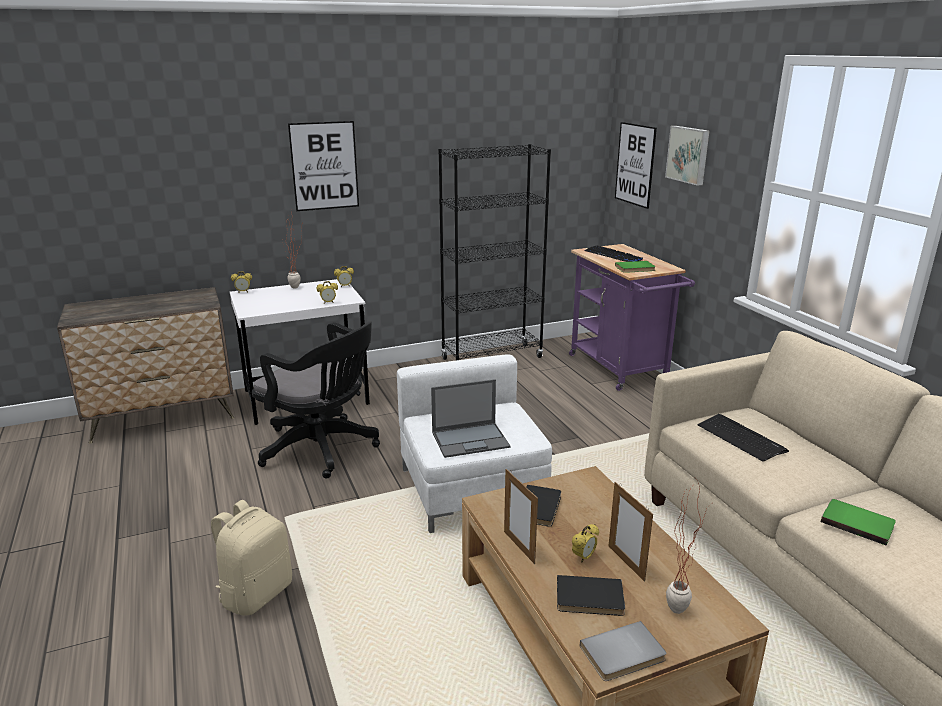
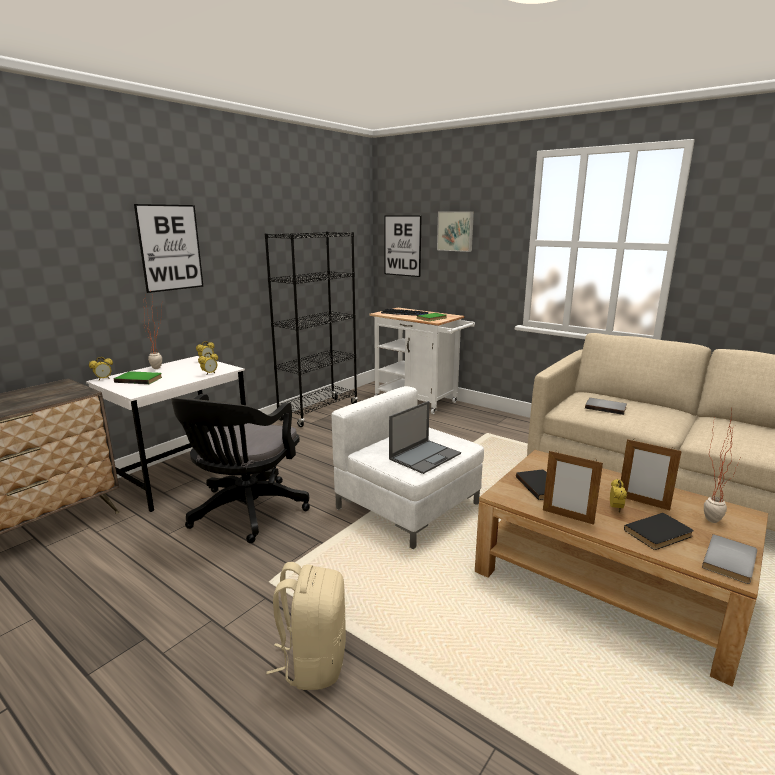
camera: 30 degrees left, 5 degrees down
black office chair [252,321,380,479] -> black office chair turned 105 degrees clockwise [171,394,310,543]
purple cart [569,244,695,391] -> white cart [369,308,475,414]
keyboard [697,414,789,462] -> grey book [585,398,627,415]
green book [821,499,896,546] -> green book moved to [114,371,162,384]

